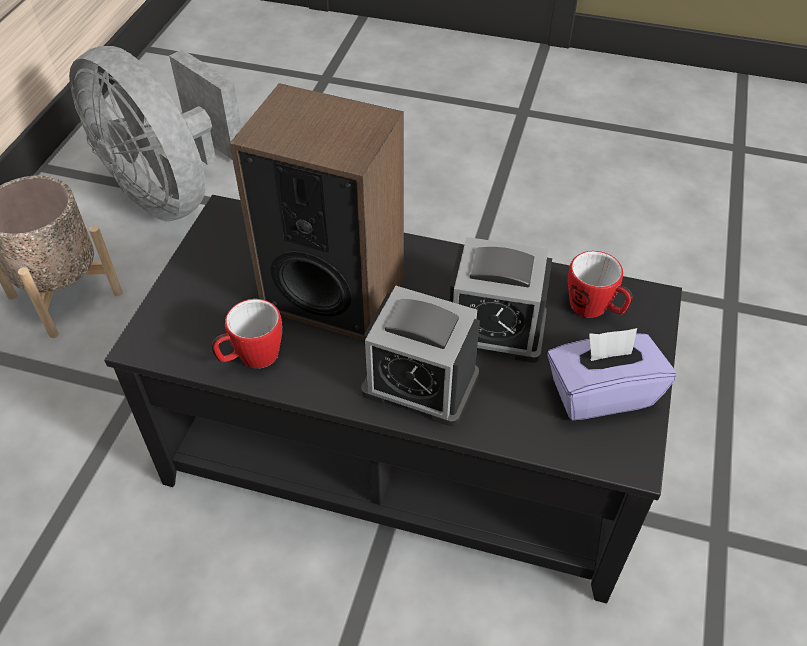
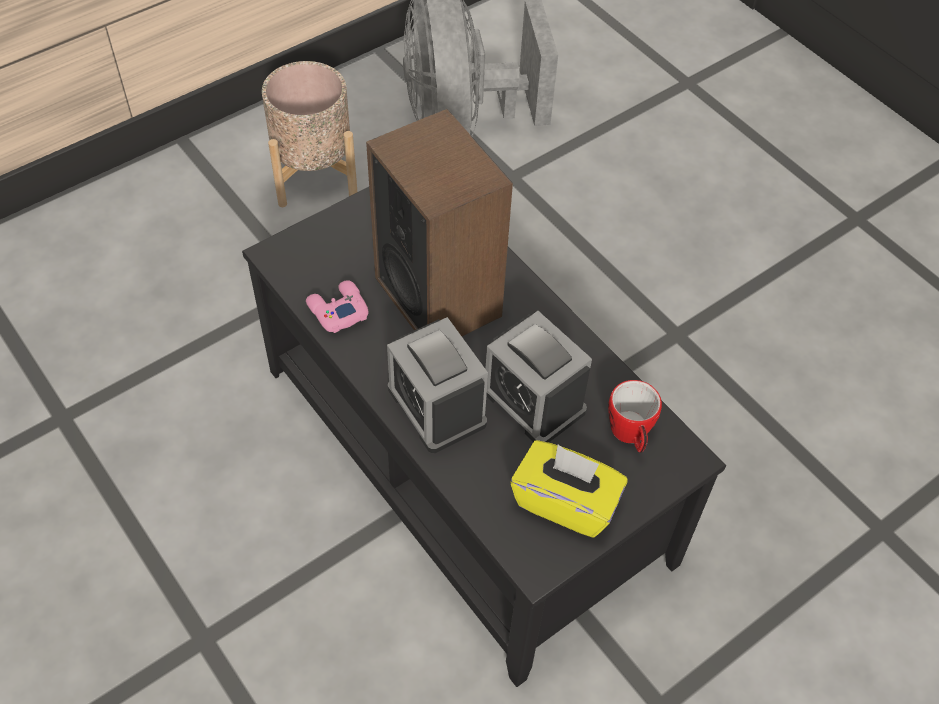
camera: 35 degrees right, 5 degrees up
mug [212,299,282,368] -> pink game controller [306,280,369,333]
purple tissue box [547,328,676,420] -> yellow tissue box [510,440,627,538]

